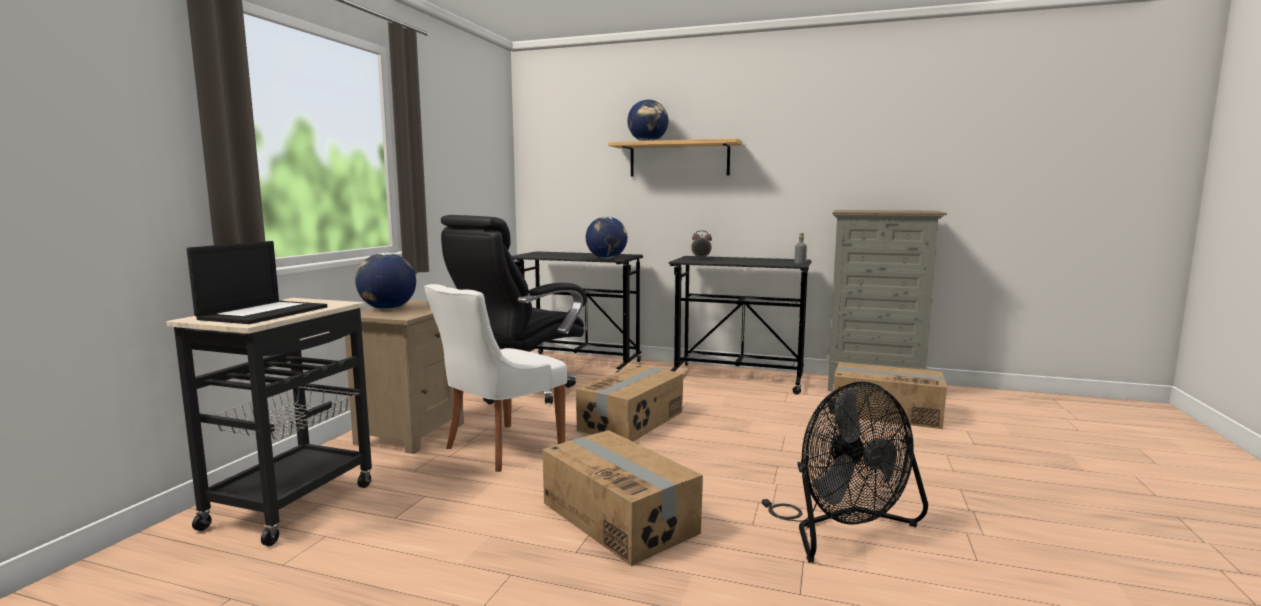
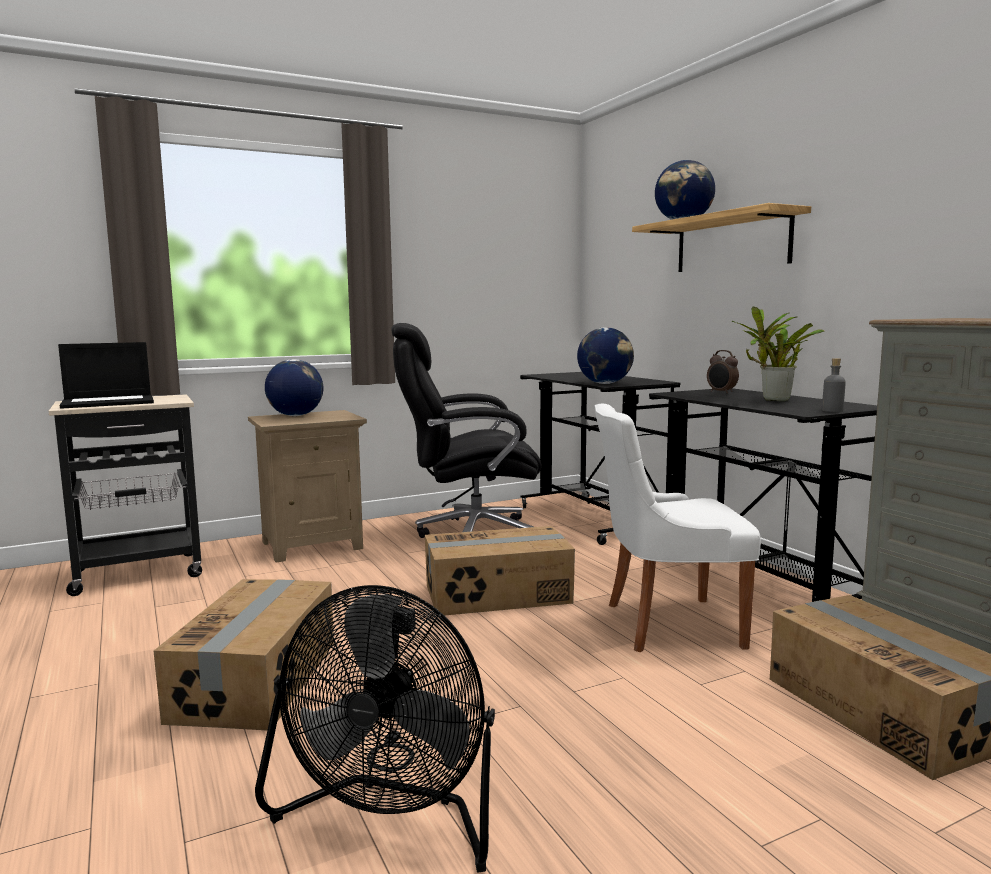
camera: 45 degrees right, 0 degrees up
white chair [424,284,567,472] -> white chair moved to [594,404,761,652]
none -> potted plant [732,306,824,401]

